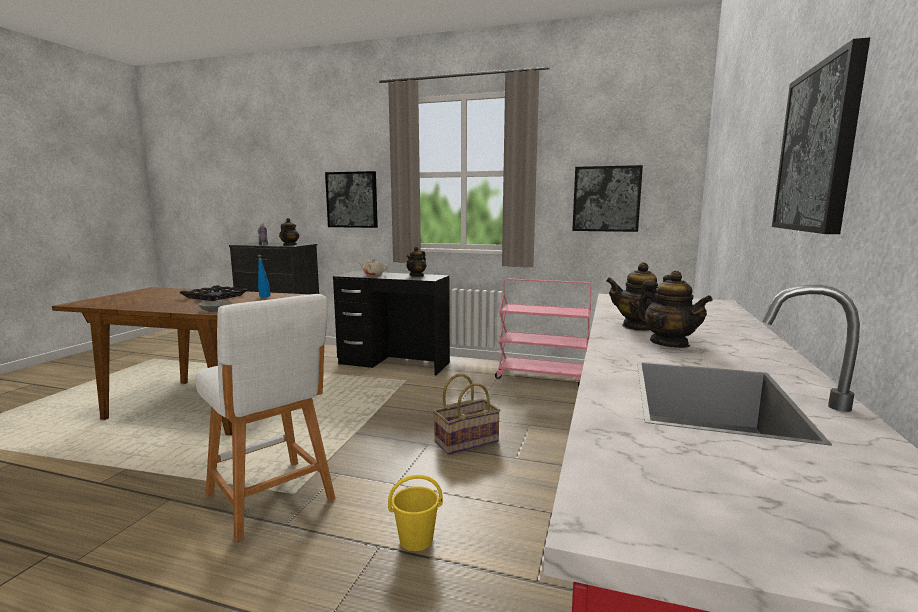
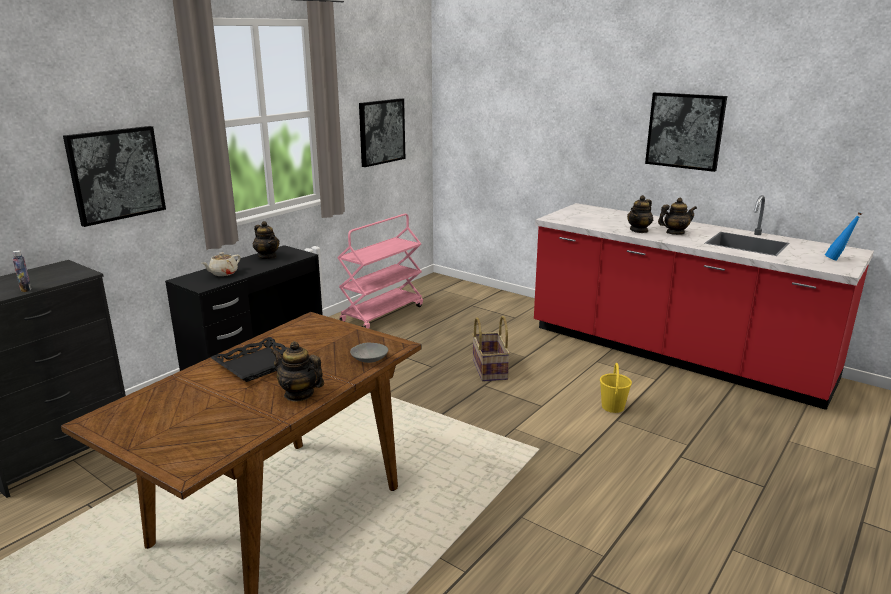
camera: 70 degrees left, 10 degrees up
white stool [196,294,336,541] -> none
blue bottle [258,255,271,298] -> blue bottle moved to [825,212,862,261]
teapot [279,218,300,246] -> teapot moved to [271,341,324,402]

